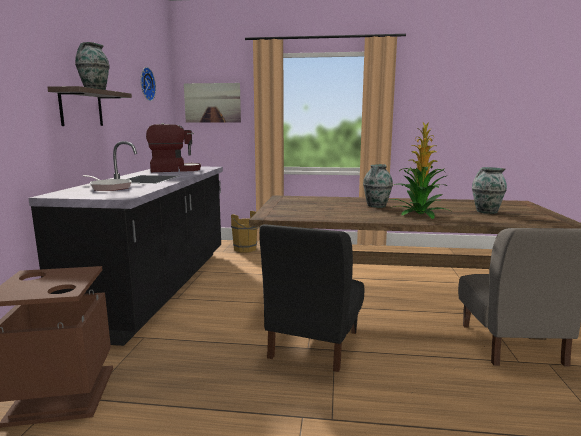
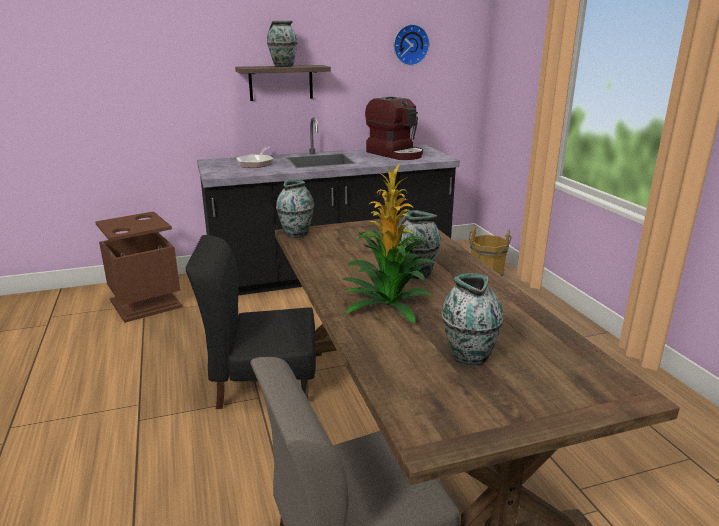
camera: 65 degrees right, 10 degrees up
picture [184,83,241,123] -> none
none -> vase [276,180,314,238]

